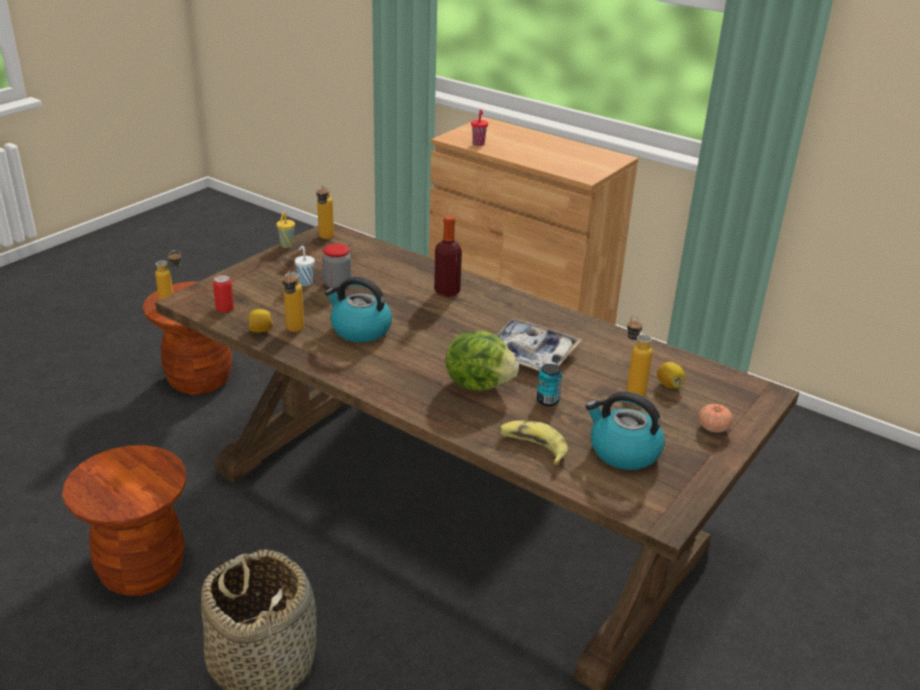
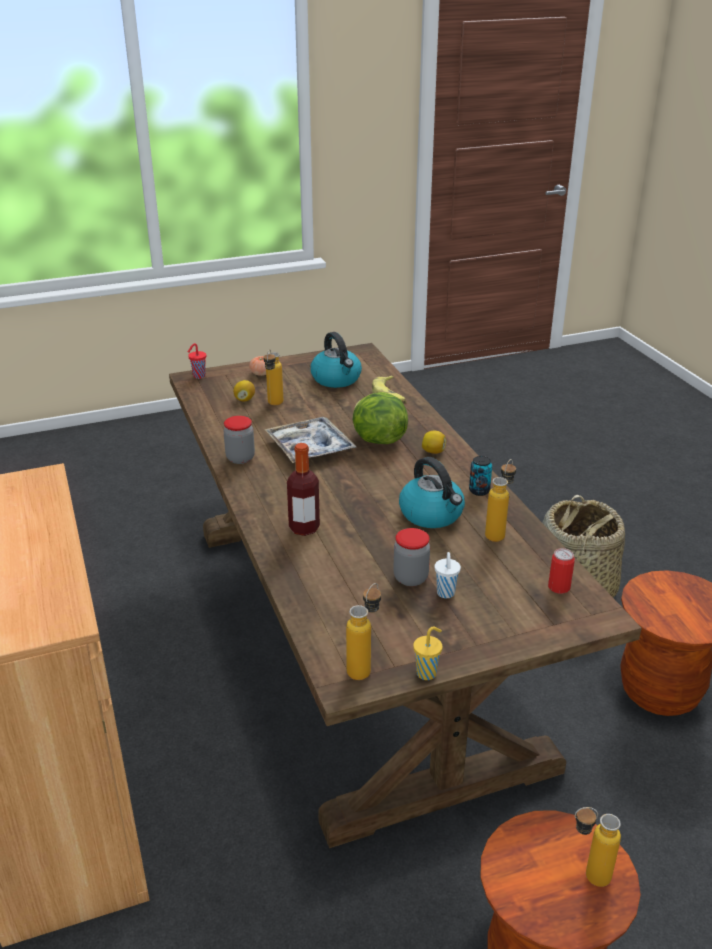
camera: 145 degrees left, 0 degrees up
lemon [248,309,273,333] -> lemon moved to [422,431,446,454]
red cup [471,109,488,146] -> red cup moved to [188,343,206,379]
can [537,364,562,406] -> can moved to [469,456,492,496]
none -> jar [224,416,255,464]

